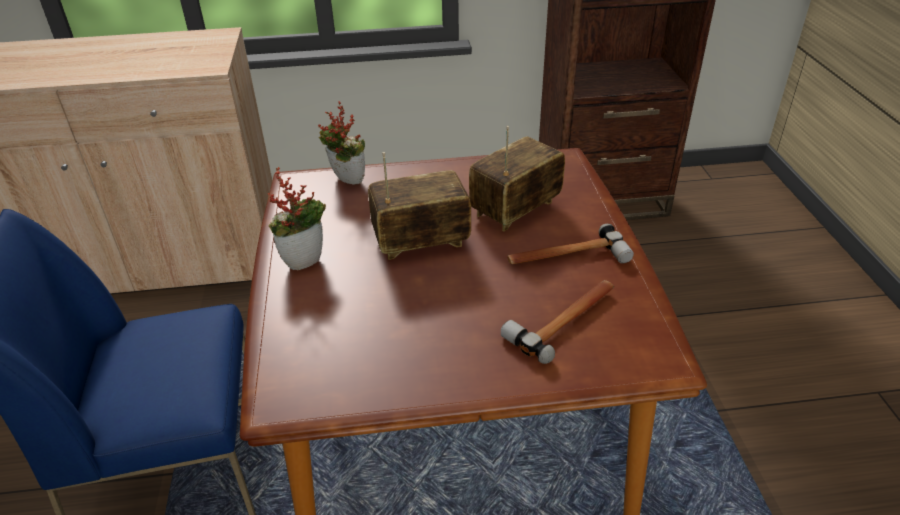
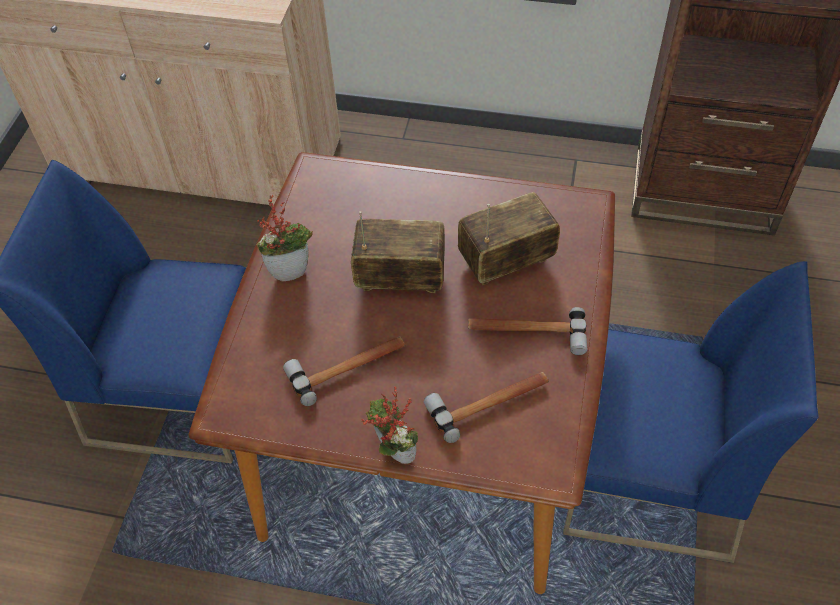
camera: 20 degrees right, 15 degrees up
potted plant [318,101,365,185] -> potted plant moved to [361,386,418,464]
none -> hammer [283,336,405,406]
none -> blue chair [563,261,818,563]

